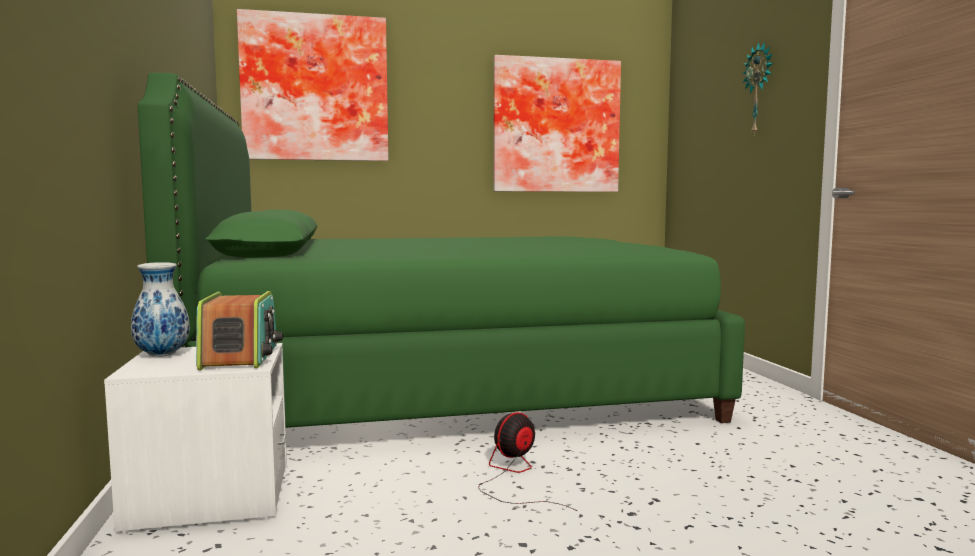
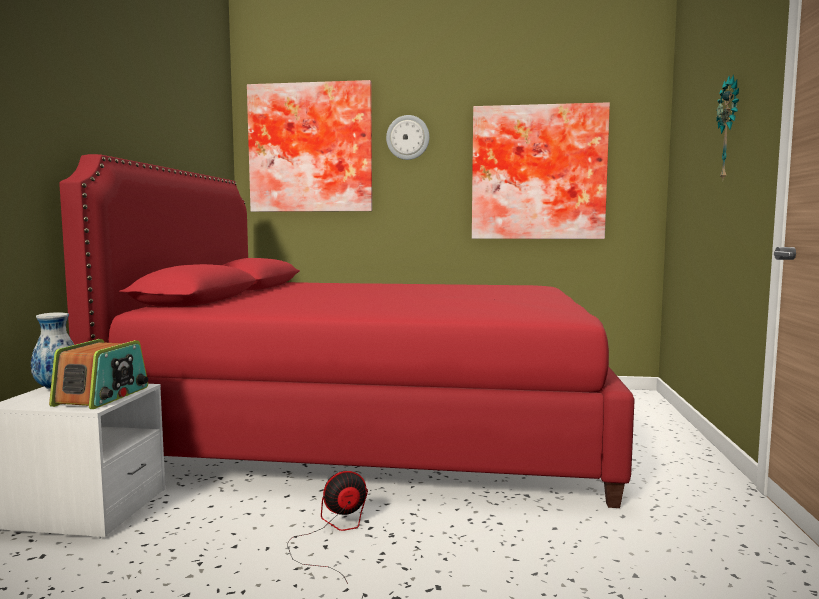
camera: 20 degrees right, 0 degrees up
green bed [138,73,745,428] -> red bed [59,154,635,508]
none -> wall clock [386,115,430,160]

